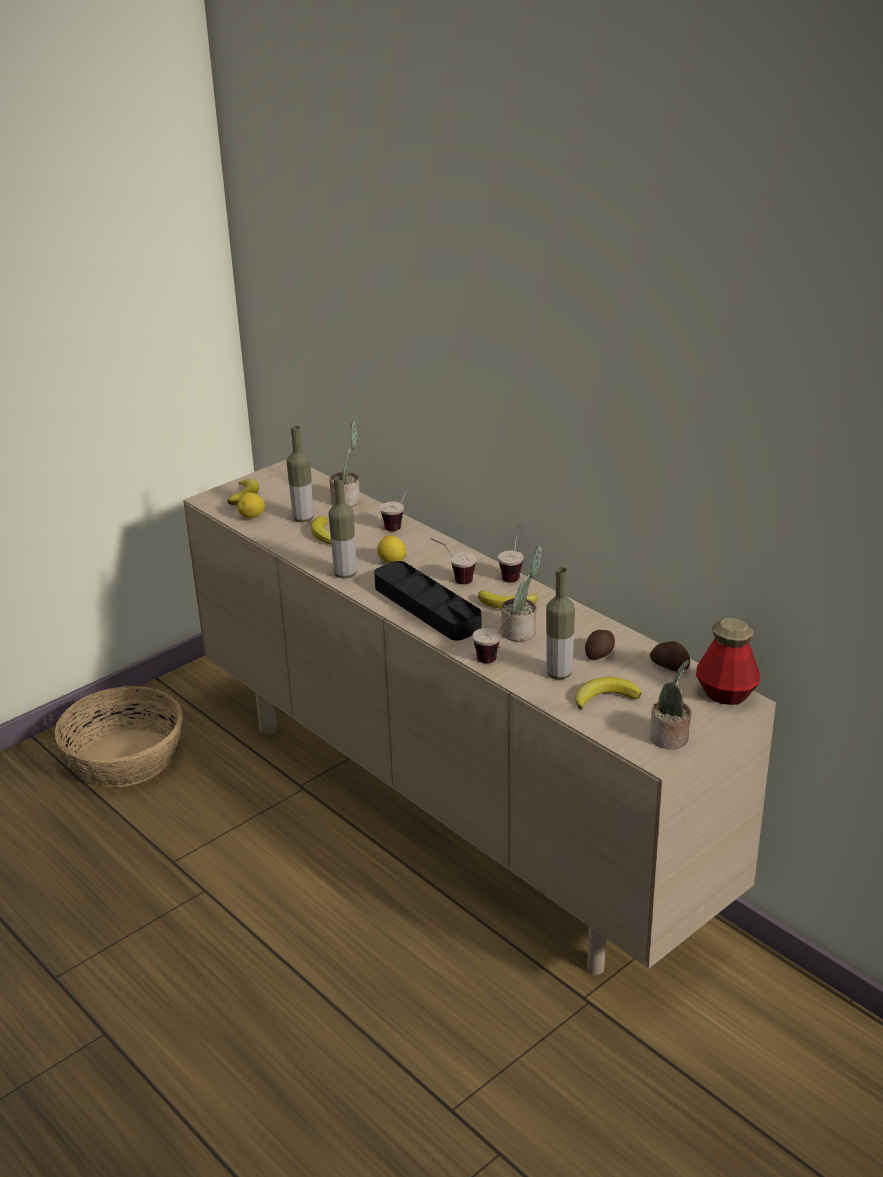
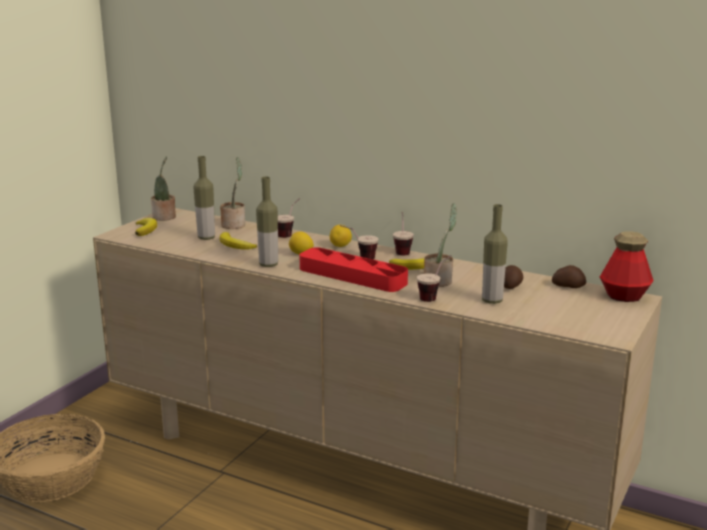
camera: 20 degrees left, 10 degrees down
lemon [237,492,265,518] -> lemon moved to [330,225,352,247]
black tray [374,561,482,640] -> red tray [299,247,408,292]
banana [575,677,641,710] -> none
potted plant [650,660,692,749] -> potted plant moved to [151,157,176,221]

